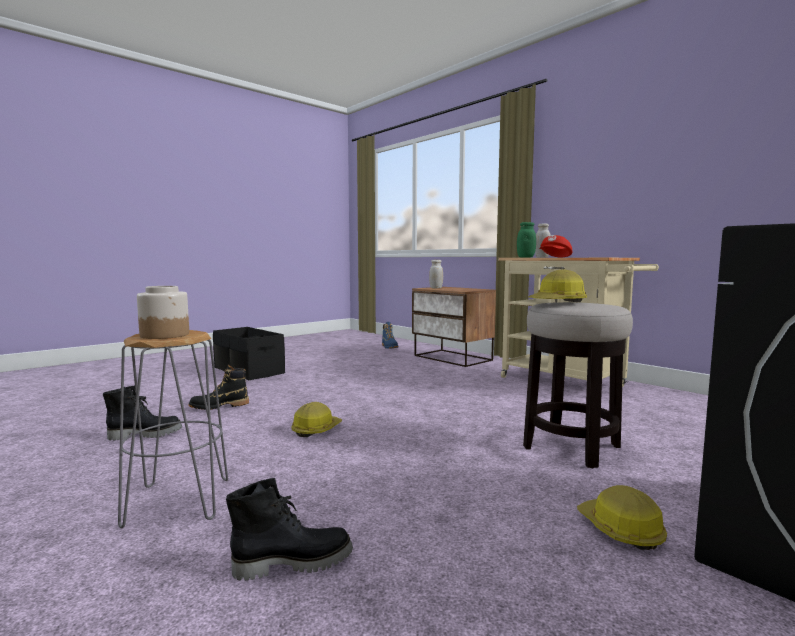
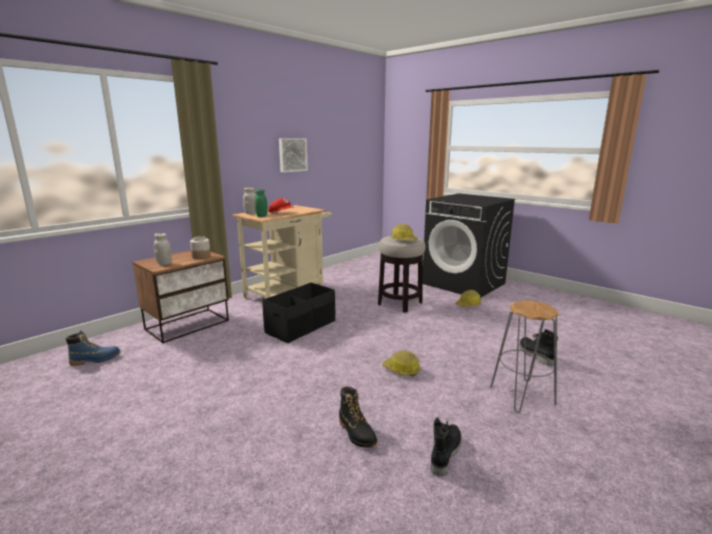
camera: 95 degrees left, 10 degrees up
black boot [103,386,182,440] -> black boot turned 45 degrees clockwise [430,417,461,477]
jar [137,286,189,339] -> jar moved to [190,236,211,259]
black storage box [213,327,285,380] -> black storage box moved to [262,283,335,343]
none -> picture [279,138,308,172]

